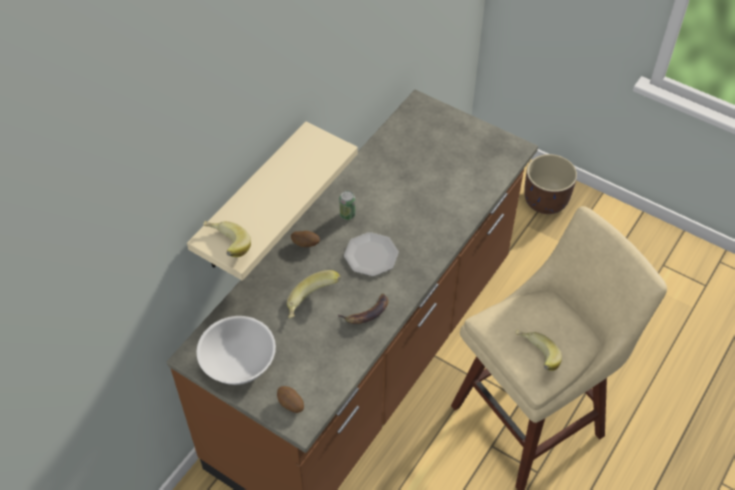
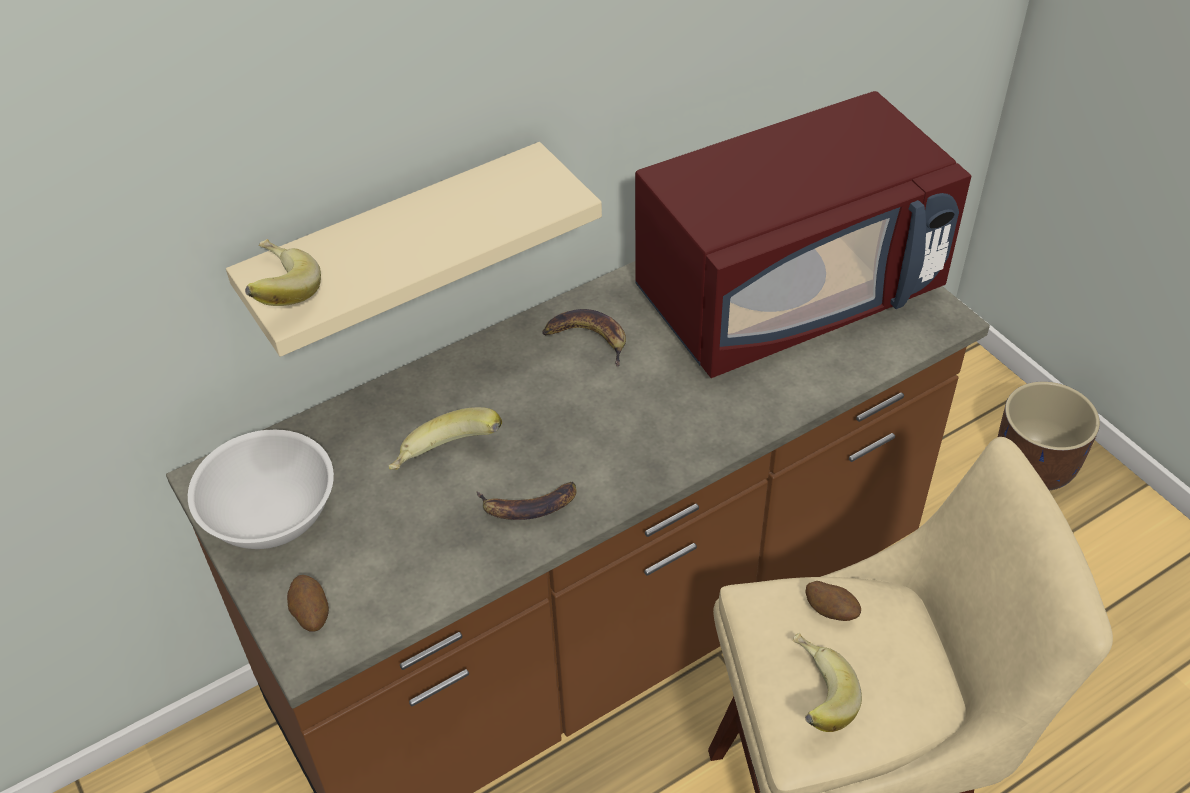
camera: 25 degrees right, 5 degrees down
potato [291,231,320,247] -> potato moved to [806,581,861,621]
can [339,191,355,220] -> banana [542,309,626,367]
plate [344,232,399,276] -> none
none -> red microwave [635,91,971,378]

